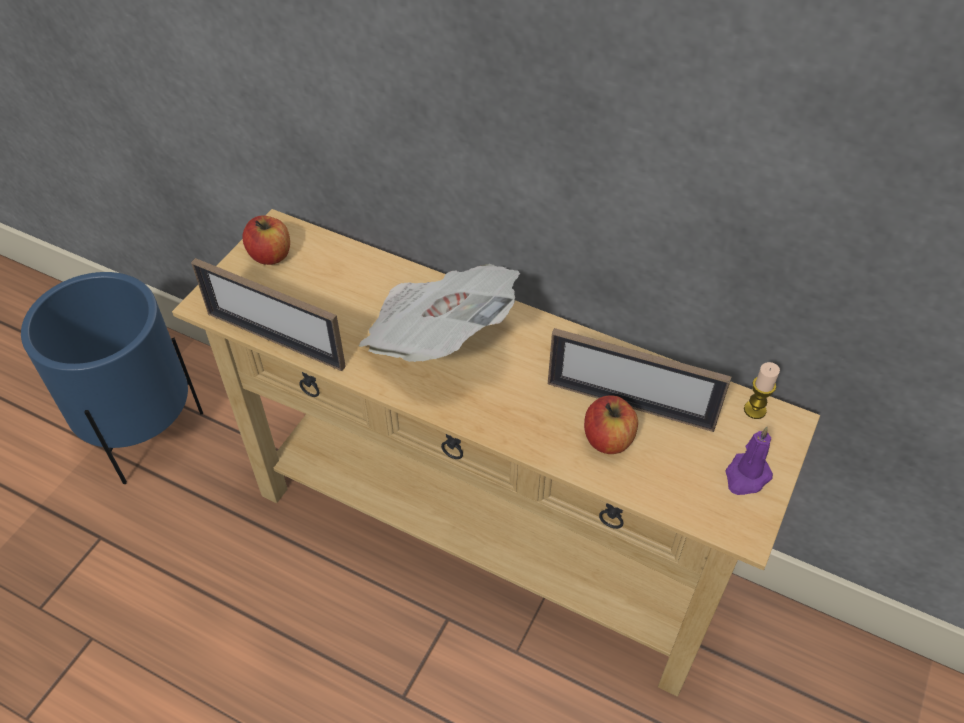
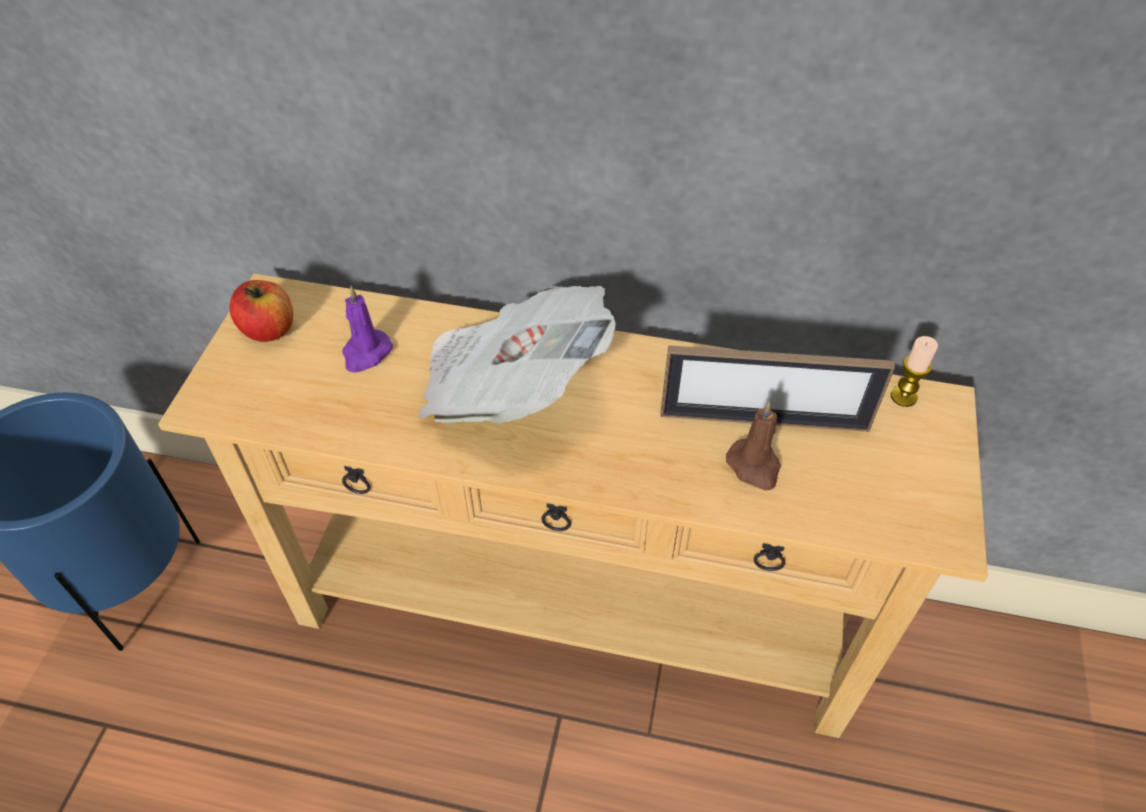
camera: 15 degrees left, 0 degrees up
picture frame [191,258,346,371] -> none
apple [584,395,638,454] -> brown candle [726,401,781,491]
purple candle [725,427,773,495] -> purple candle moved to [342,286,393,373]

